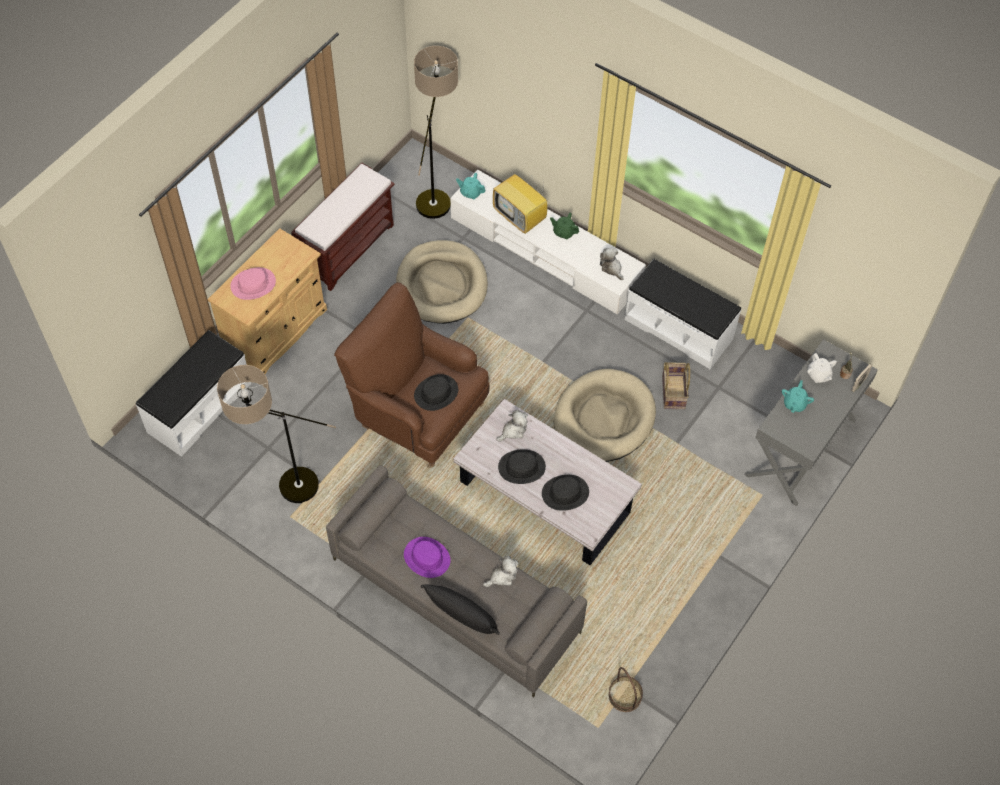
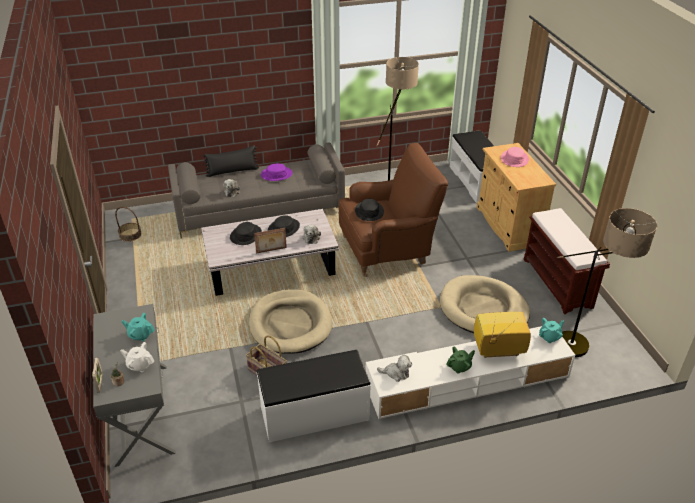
camera: 130 degrees right, 20 degrees down
turquoise teapot [782,380,814,413] -> turquoise teapot turned 135 degrees clockwise [121,313,155,341]
none -> picture frame [254,228,287,253]

